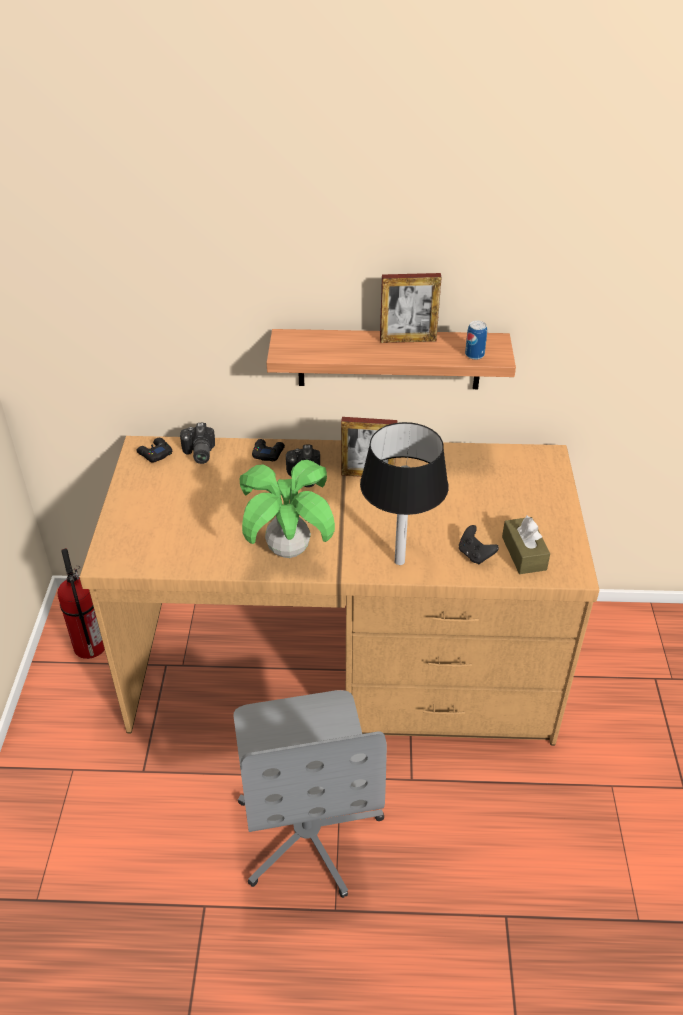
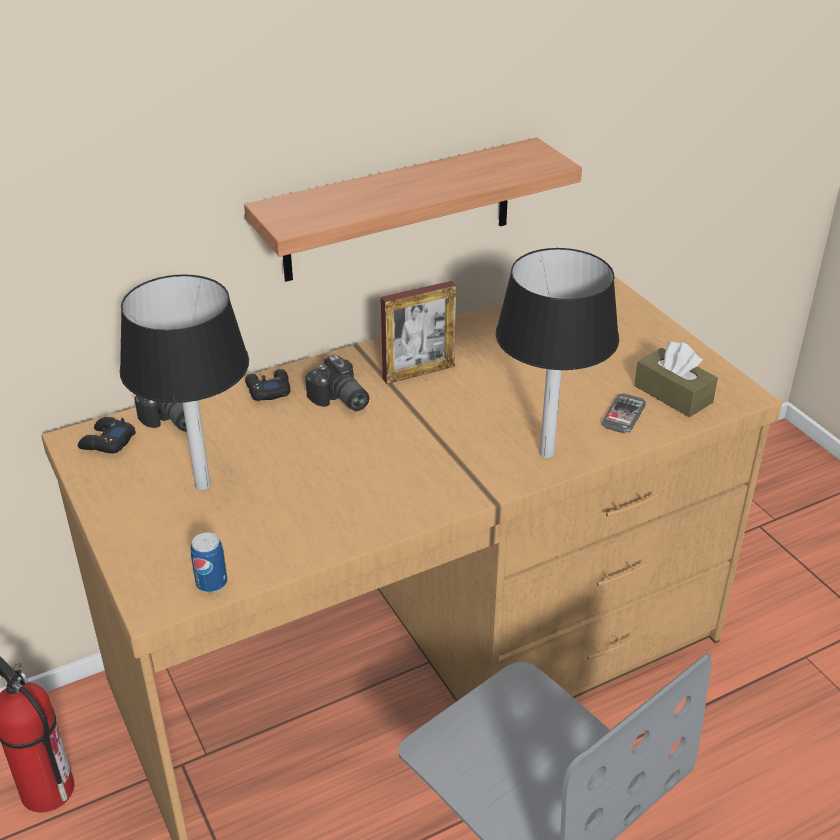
camera: 30 degrees left, 5 degrees down
potted plant [240,460,335,558] -> none
picture frame [380,273,442,343] -> none
black game controller [459,525,499,565] -> phone [602,393,646,433]
can [465,321,487,360] -> can moved to [191,533,227,593]
none -> black table lamp [120,274,249,490]

